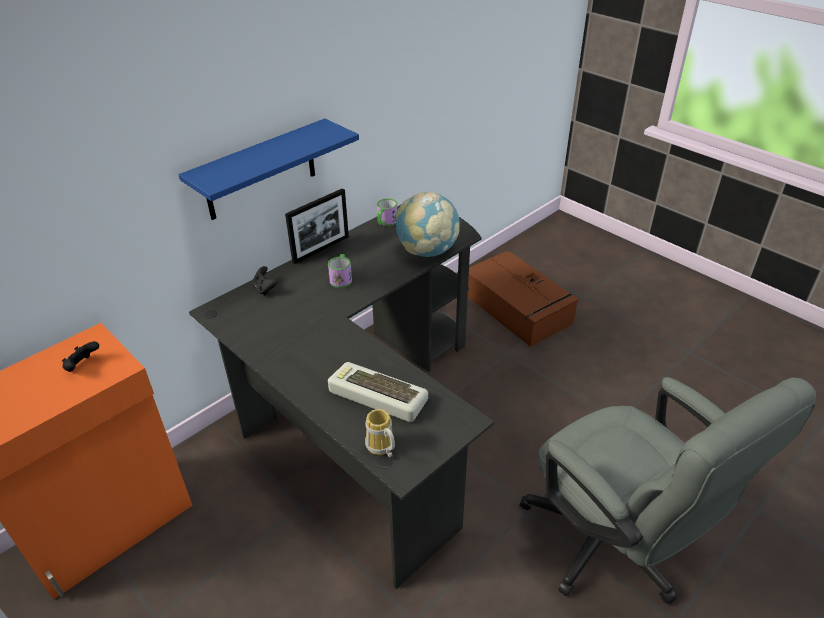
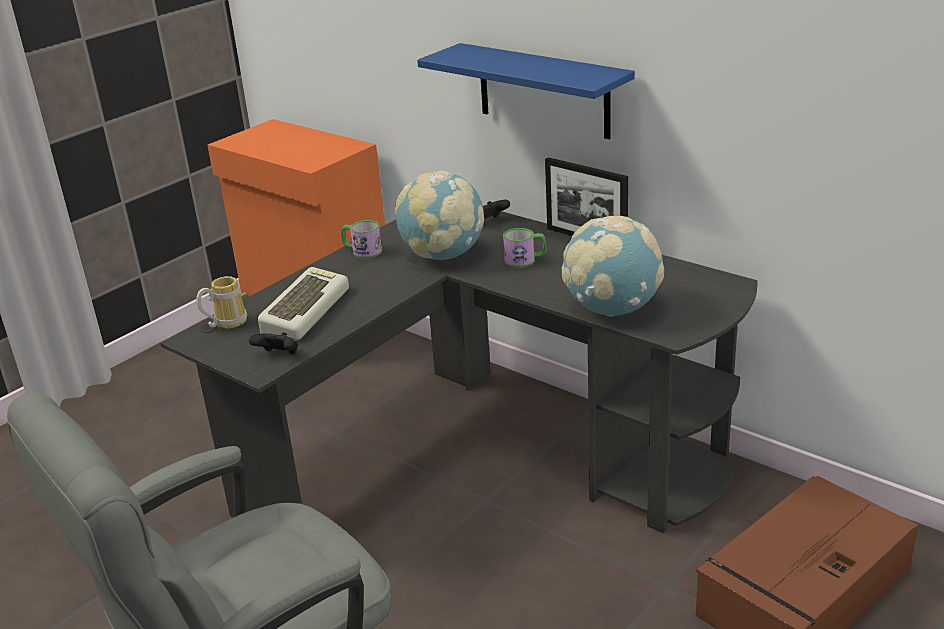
camera: 85 degrees right, 10 degrees down
black game controller [62,341,99,372] -> black game controller moved to [249,332,298,354]
mug [377,198,397,226] -> mug moved to [341,220,382,259]
none -> globe [395,171,484,260]

